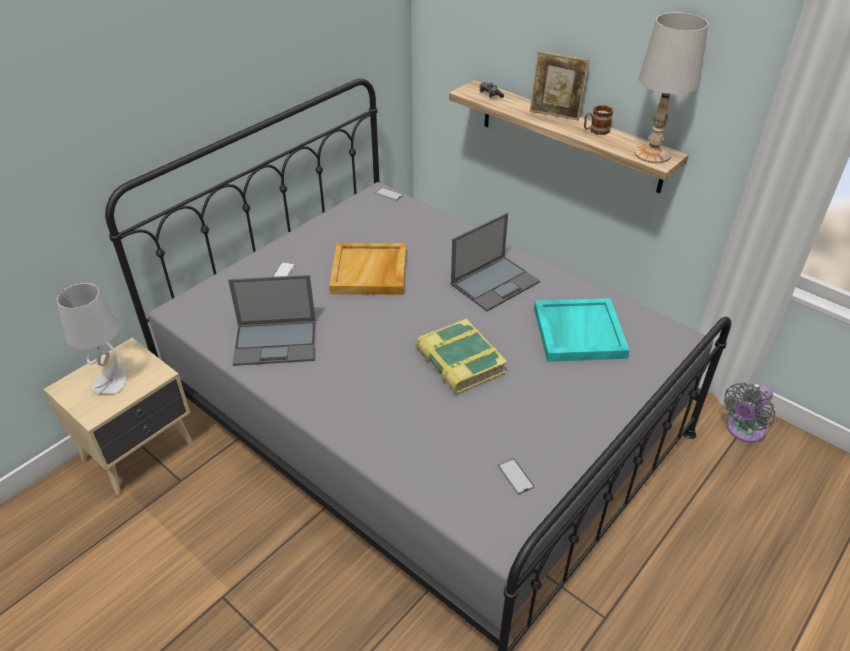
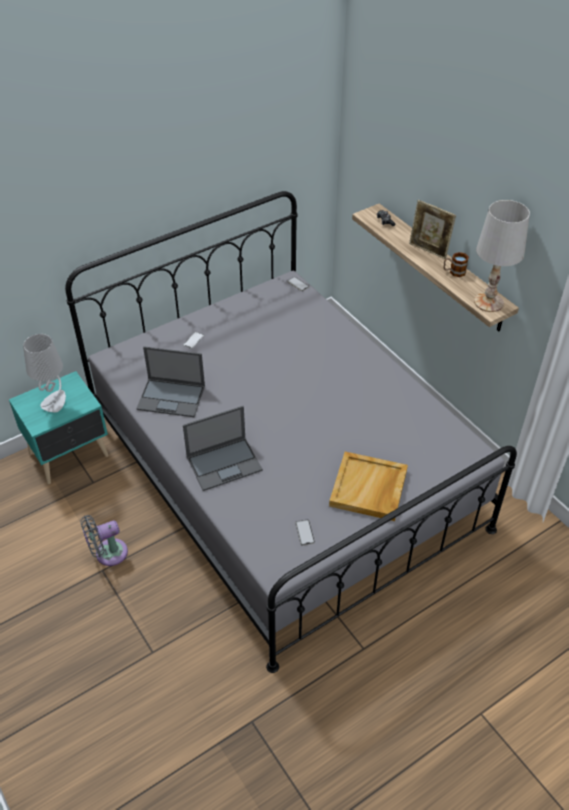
camera: 15 degrees right, 5 degrees up
beige nightstand [44,338,193,496] -> turquoise nightstand [9,371,109,484]
beige tray [329,243,406,295] -> beige tray moved to [329,452,408,521]
book [416,319,507,394] -> none
laptop [451,213,540,311] -> laptop moved to [183,406,263,491]
turquoise tray [534,298,630,362] -> none
grey fan [724,382,776,443] -> grey fan moved to [80,515,128,566]

